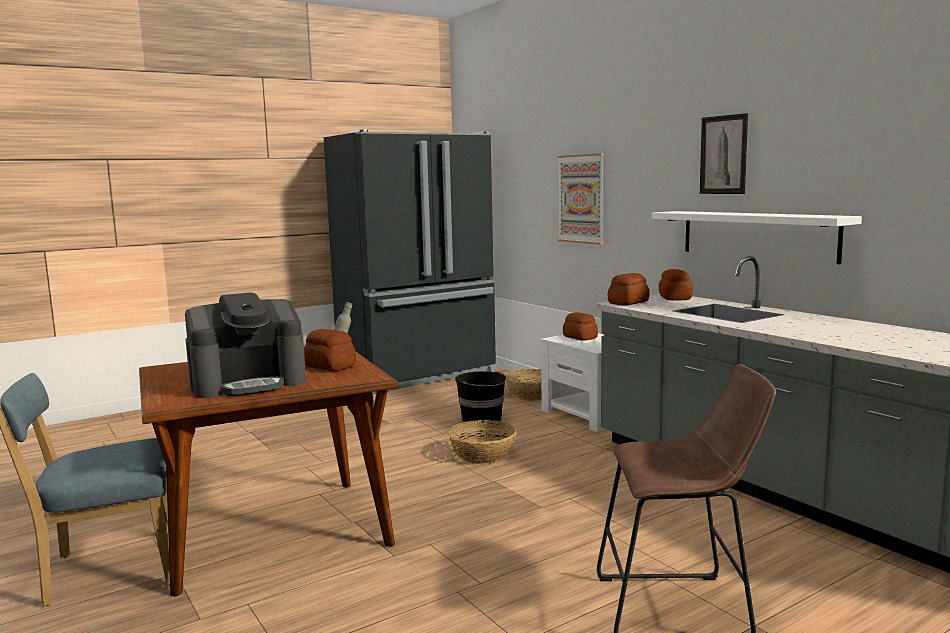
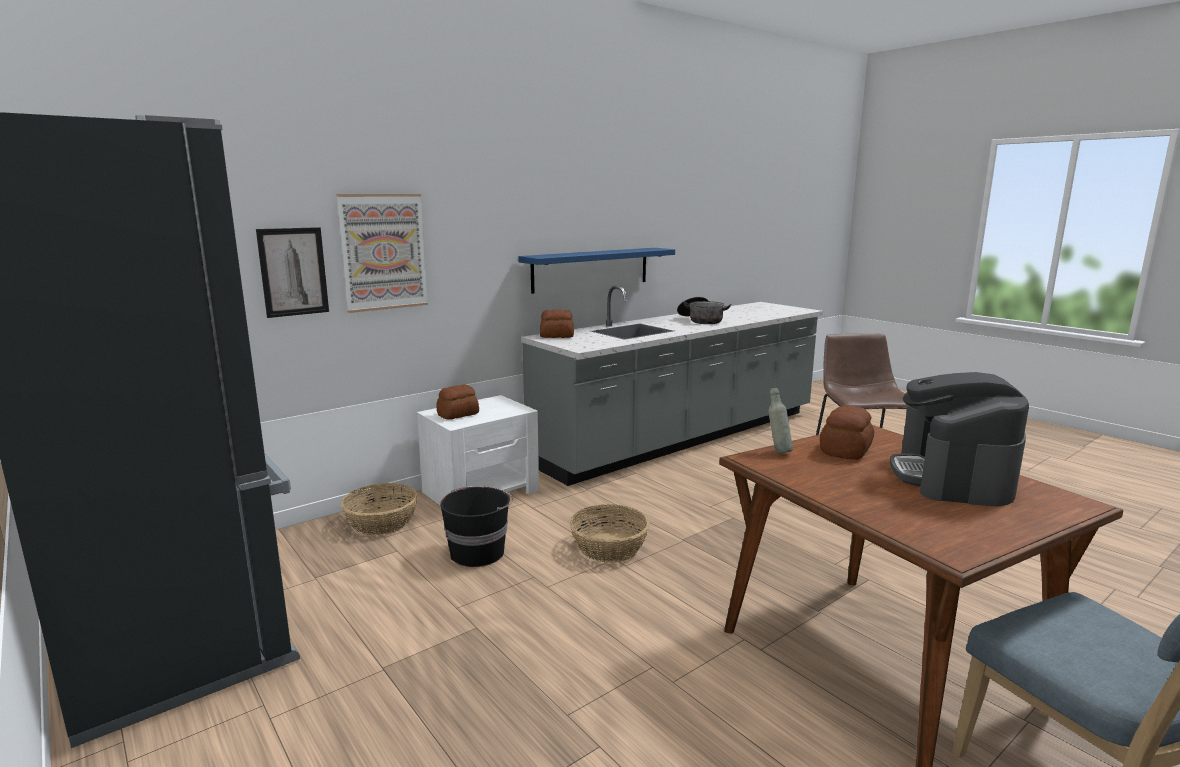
camera: 95 degrees left, 5 degrees up
coffee machine [185,292,306,398] -> coffee machine turned 135 degrees counterclockwise [890,372,1029,506]
bread [608,273,650,305] -> none
white shelf [651,211,862,264] -> blue shelf [518,248,675,294]
picture [700,113,748,194] -> picture moved to [256,227,329,318]
none -> cooking pot [677,297,731,324]

